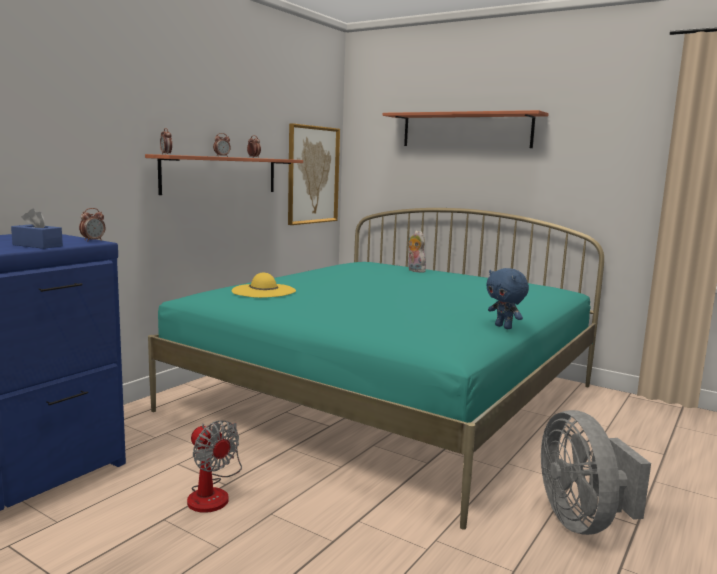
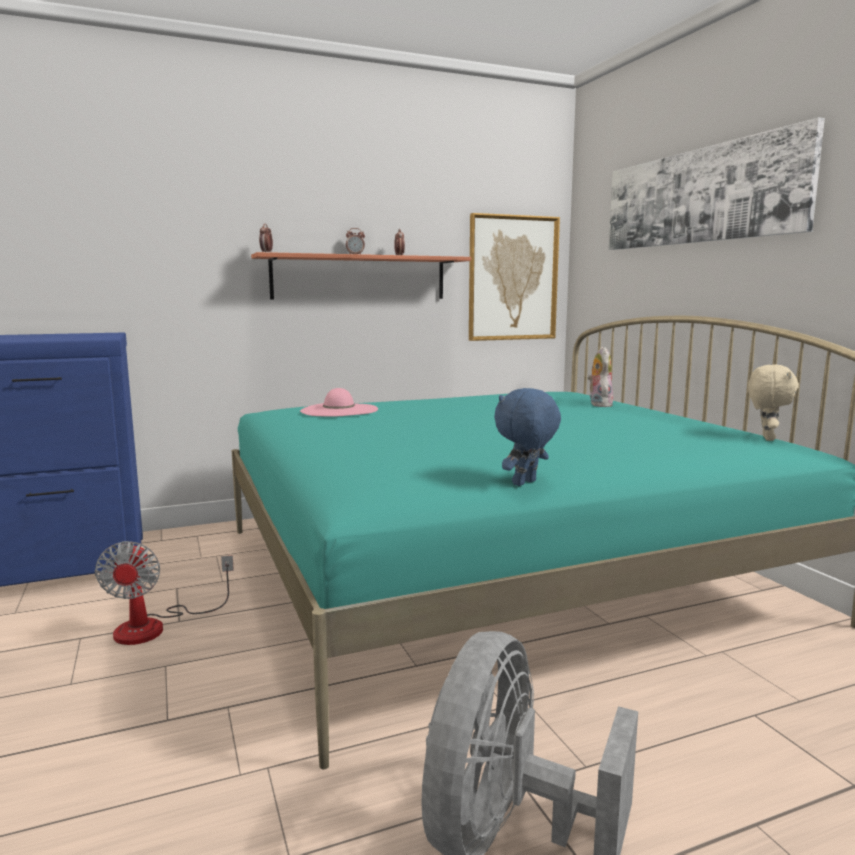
camera: 35 degrees right, 0 degrees up
blue tissue box [11,208,63,249] -> none
alarm clock [79,208,105,241] -> none
yellow hat [232,272,296,298] -> pink hat [300,388,378,416]
shelf [383,110,549,148] -> picture [609,117,825,250]
blue plush toy [486,268,529,329] -> blue plush toy turned 45 degrees clockwise [494,388,561,486]
none -> beige plush toy [748,365,799,441]

